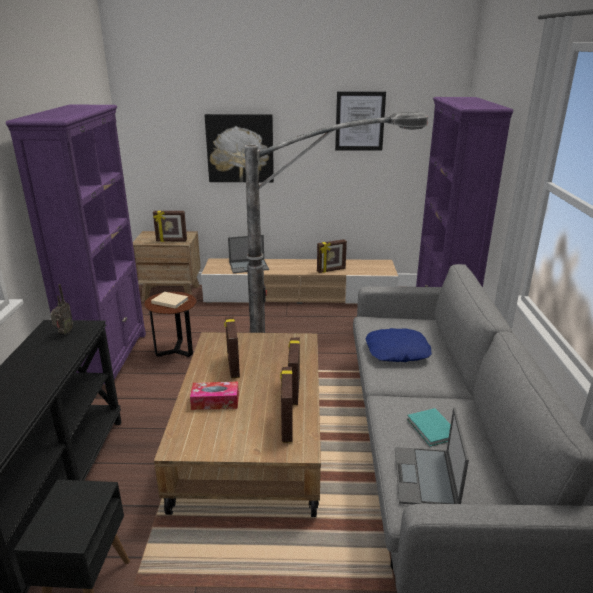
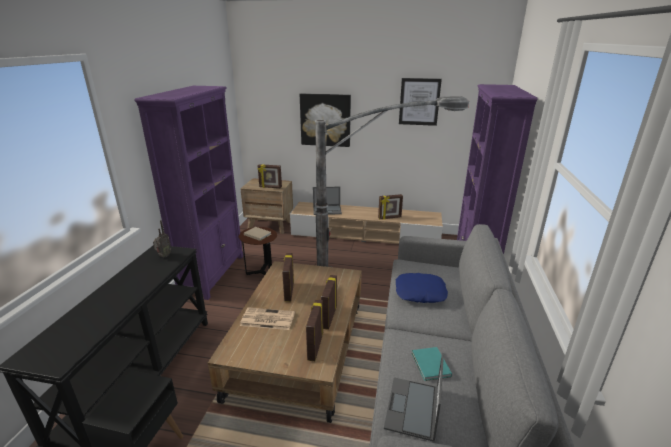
camera: 10 degrees right, 0 degrees up
tissue box [190,382,239,410] -> newspaper [240,307,295,330]

